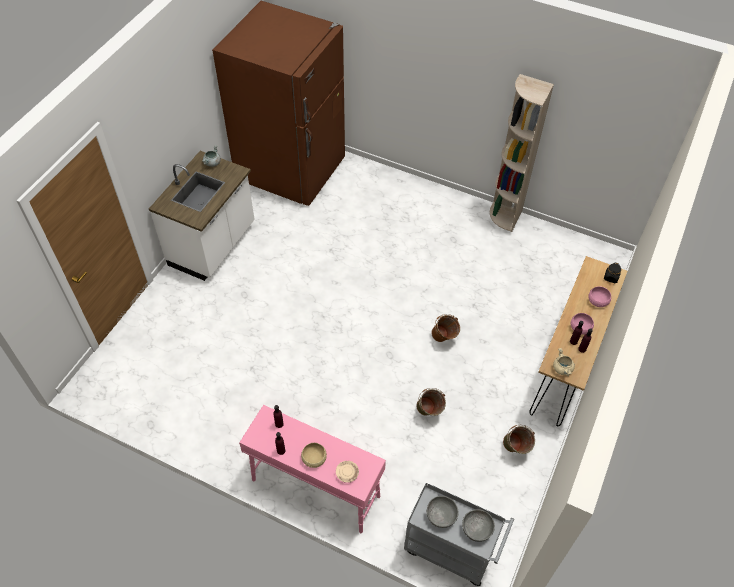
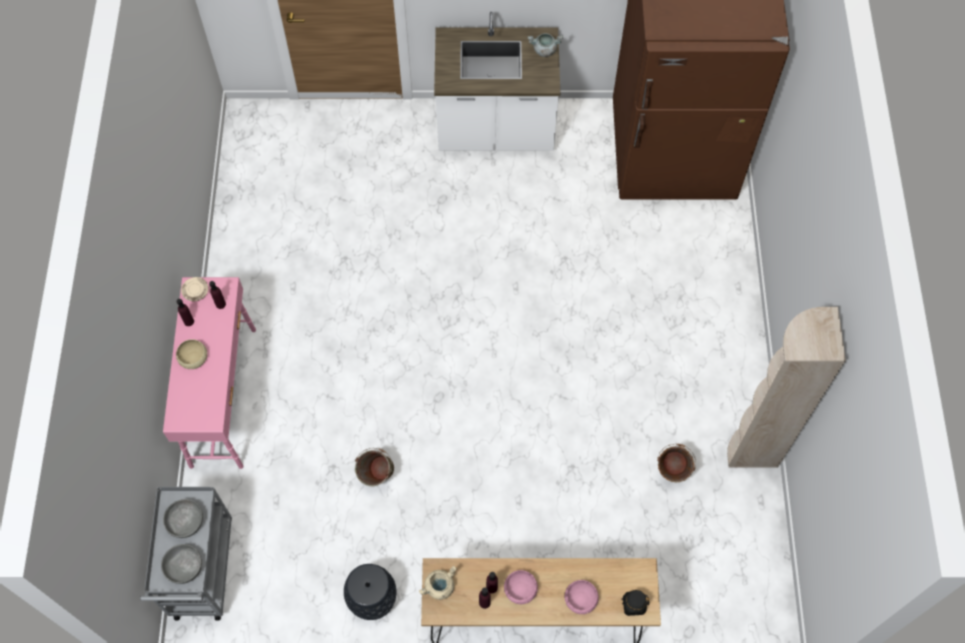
camera: 65 degrees right, 10 degrees up
beige plate [336,461,359,483] -> beige plate moved to [181,277,208,301]
brown bucket [432,314,460,342] -> brown bucket moved to [657,444,696,482]
green bucket [503,425,535,454] -> black stool [344,564,397,620]

